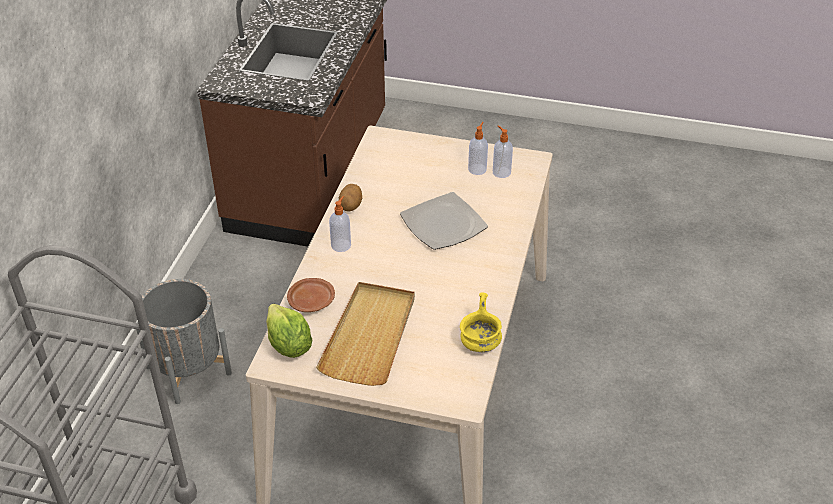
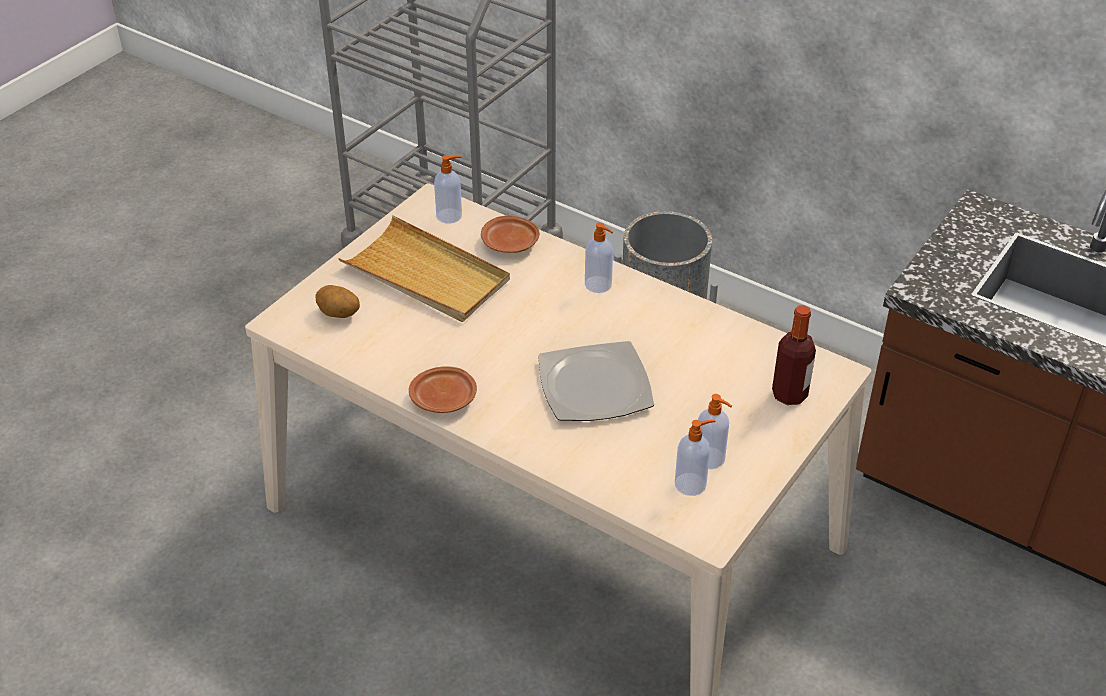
camera: 110 degrees right, 0 degrees up
lettuce [266,304,312,358] -> soap dispenser [434,155,462,224]
potato [339,184,362,212] -> potato moved to [315,285,360,318]
yellow bowl [460,292,502,353] -> none
none -> brown plate [409,367,477,413]
none -> bottle [772,305,816,405]

